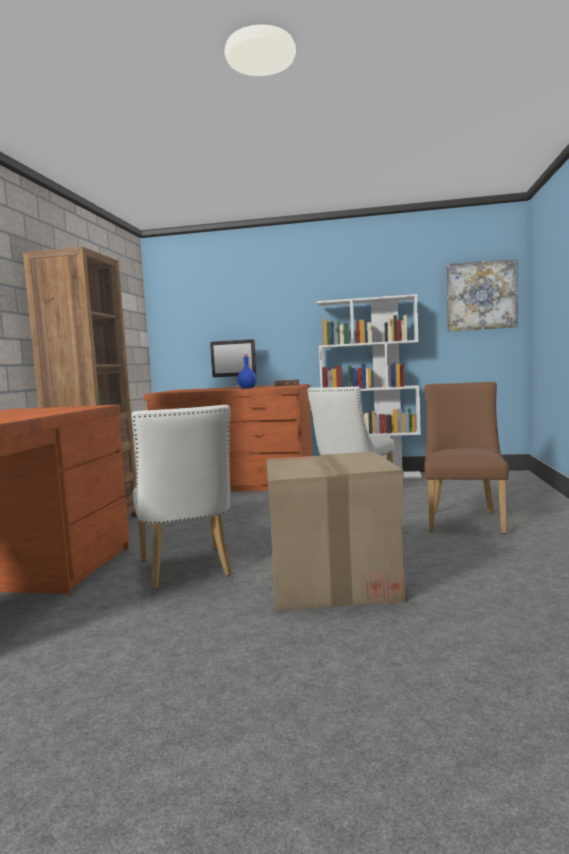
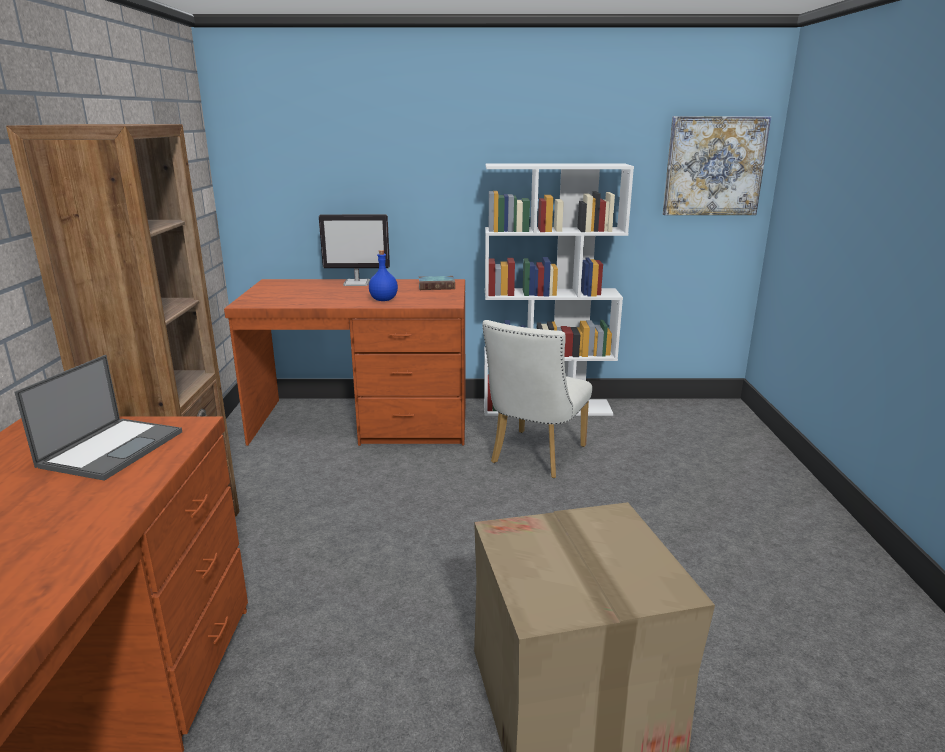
camera: 10 degrees left, 15 degrees up
white chair [131,405,232,589] -> none
brown chair [424,382,509,534] -> none
none -> laptop [14,355,182,481]

